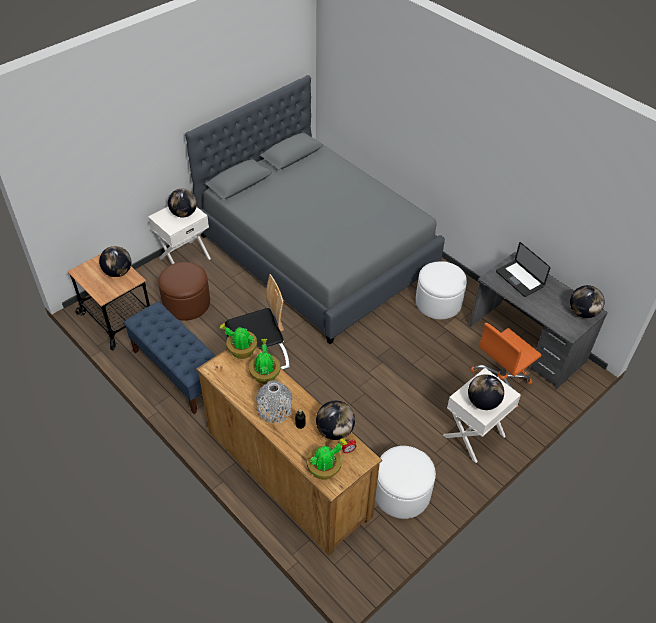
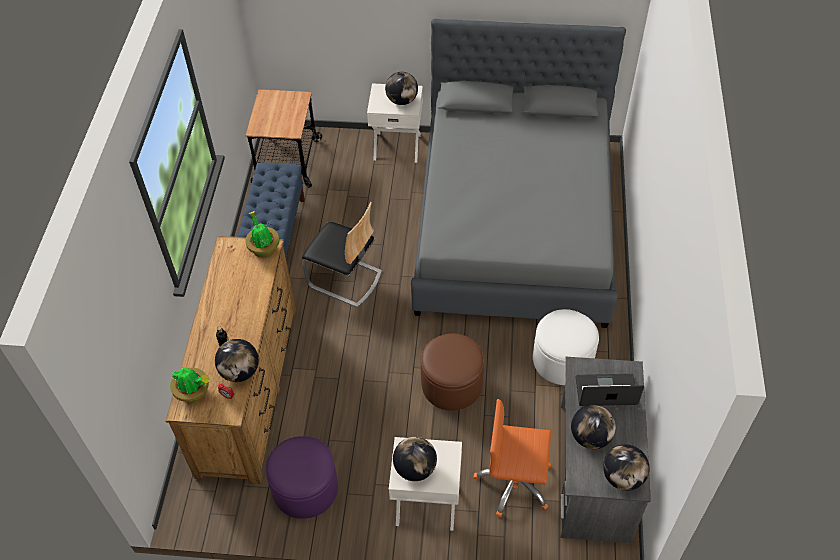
camera: 50 degrees right, 5 degrees up
globe [99,246,131,277] -> globe moved to [571,405,616,449]
brown ottoman [158,262,210,321] -> brown ottoman moved to [421,333,484,411]
potted plant [249,339,281,384] -> none
grey vase [256,381,293,424] -> none
white ottoman [375,446,436,519] -> purple ottoman [266,436,338,519]
laptop [496,242,550,297] -> laptop turned 75 degrees clockwise [576,374,644,406]

